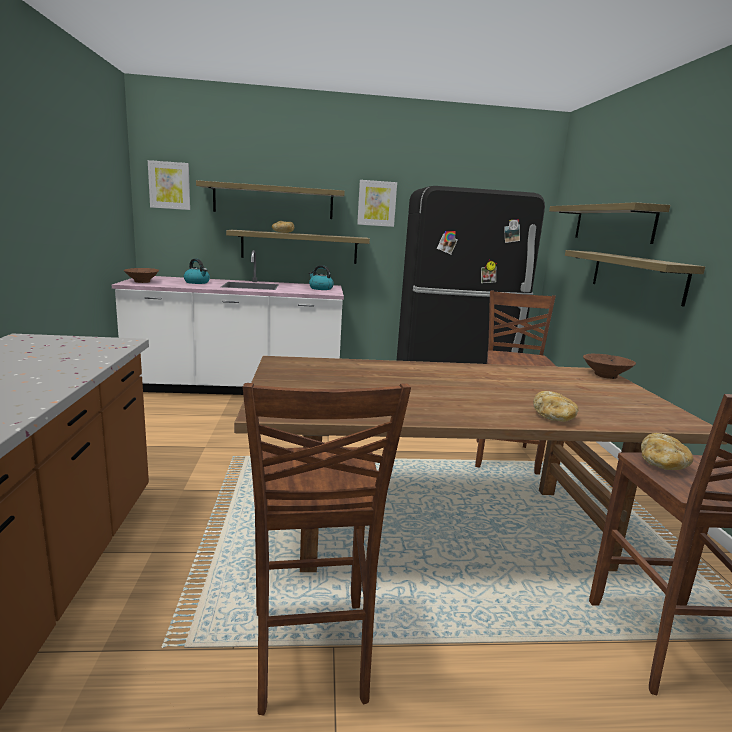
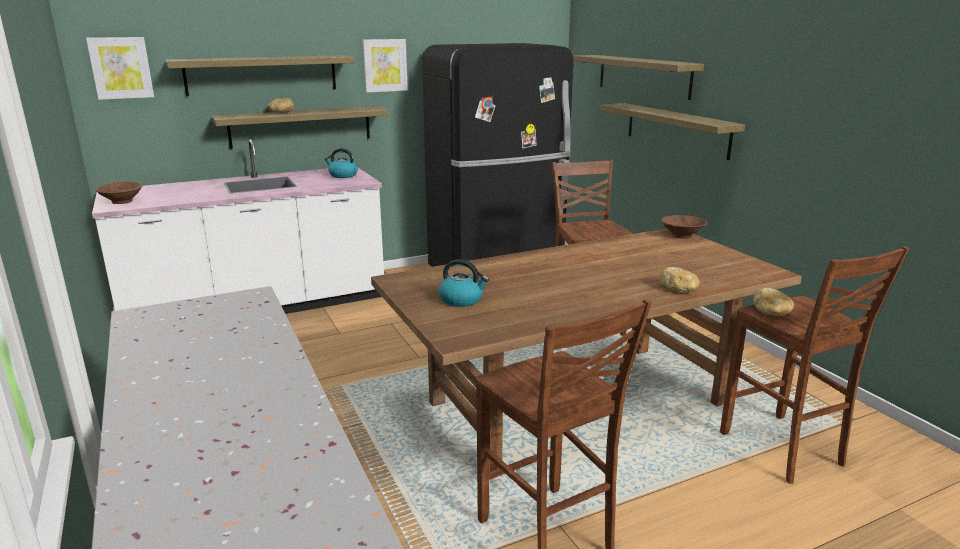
camera: 20 degrees left, 5 degrees up
kettle [184,259,210,284] -> kettle moved to [439,259,489,307]

